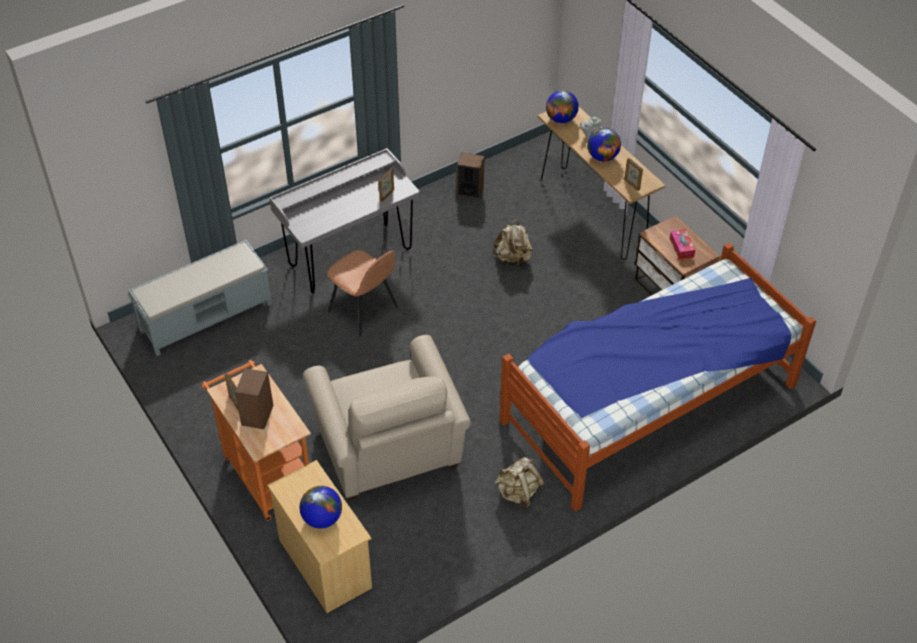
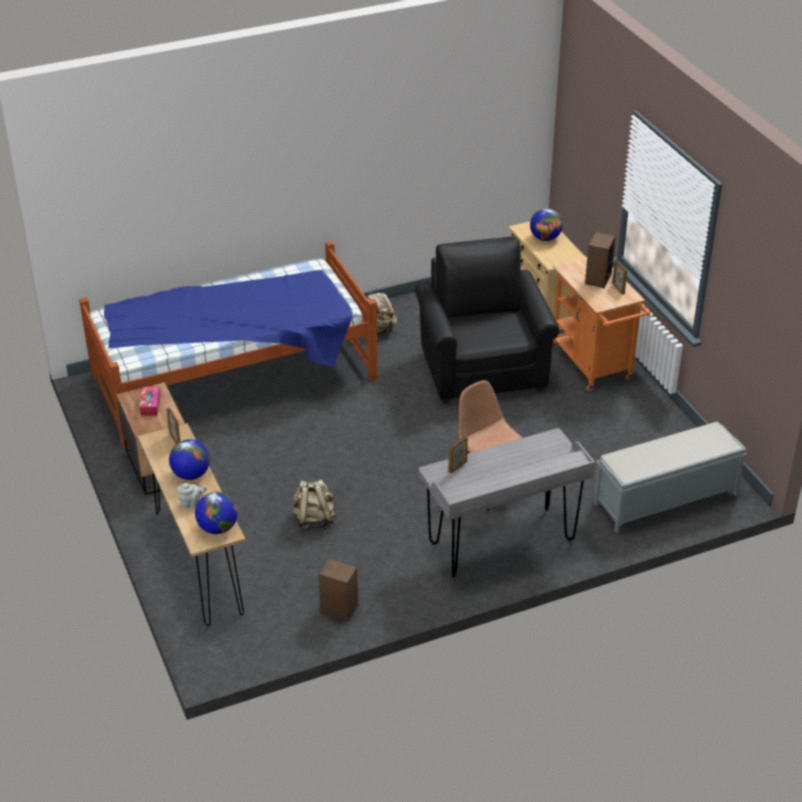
camera: 170 degrees left, 10 degrees down
beige armchair [303,335,471,501] -> black armchair [415,236,559,404]

